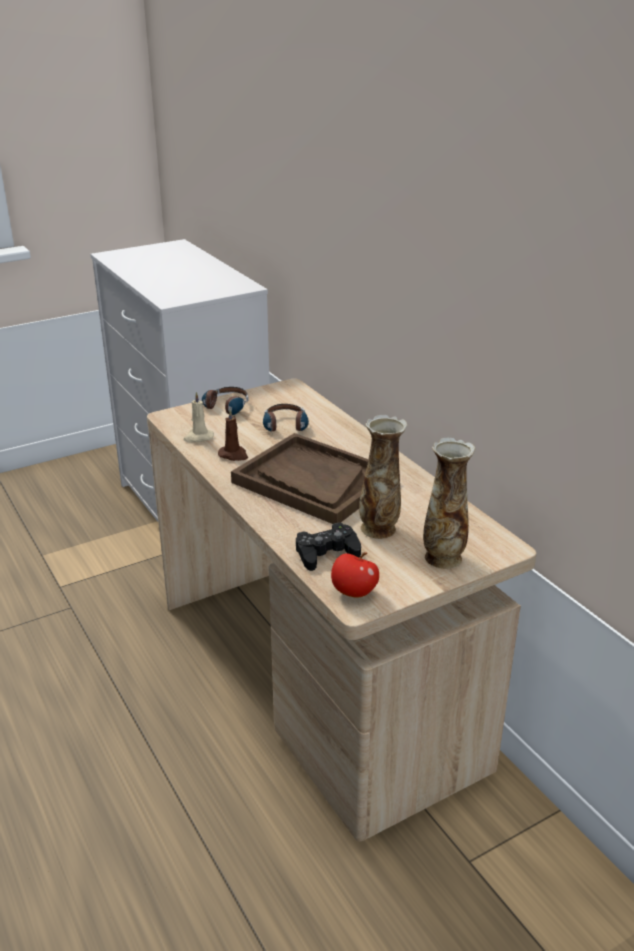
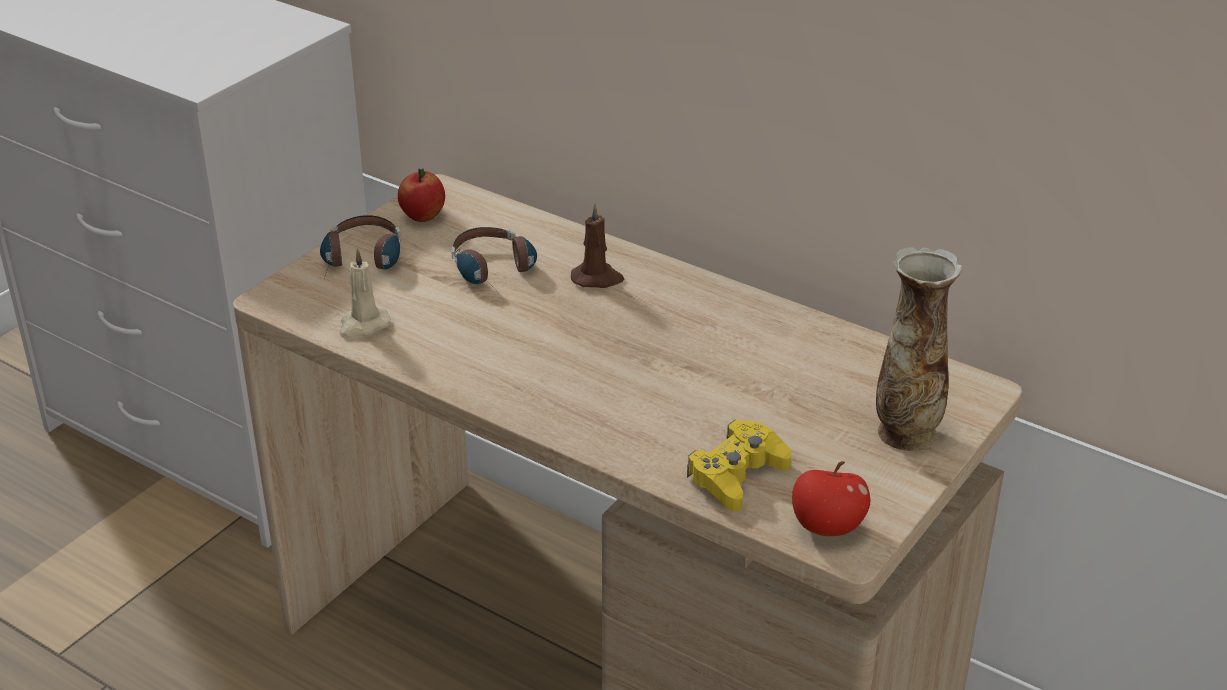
camera: 25 degrees left, 5 degrees up
brown candle [218,409,248,461] -> brown candle moved to [571,204,624,288]
brown tray [231,433,368,524] -> none
black game controller [296,523,361,571] -> yellow game controller [687,419,791,512]
vase [359,415,408,539] -> none
none -> apple [398,168,445,222]

